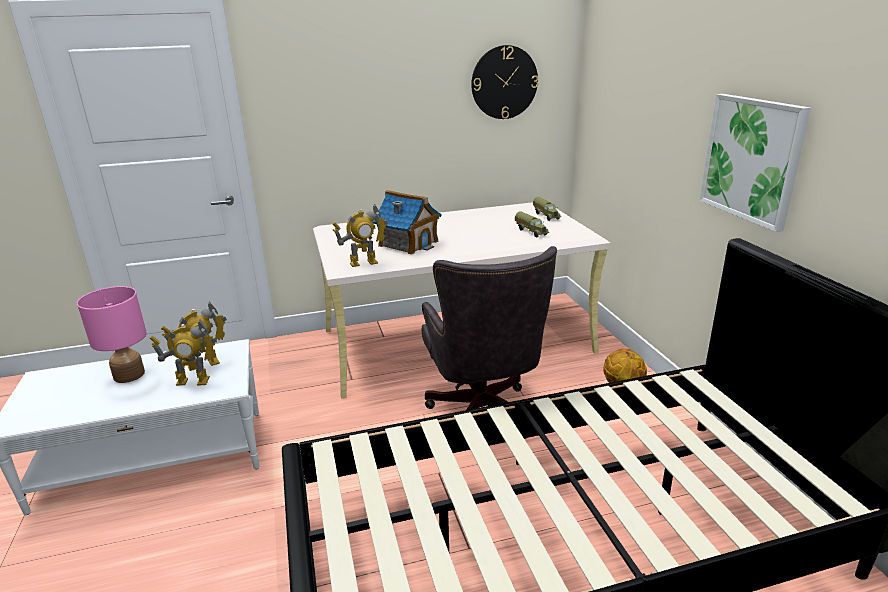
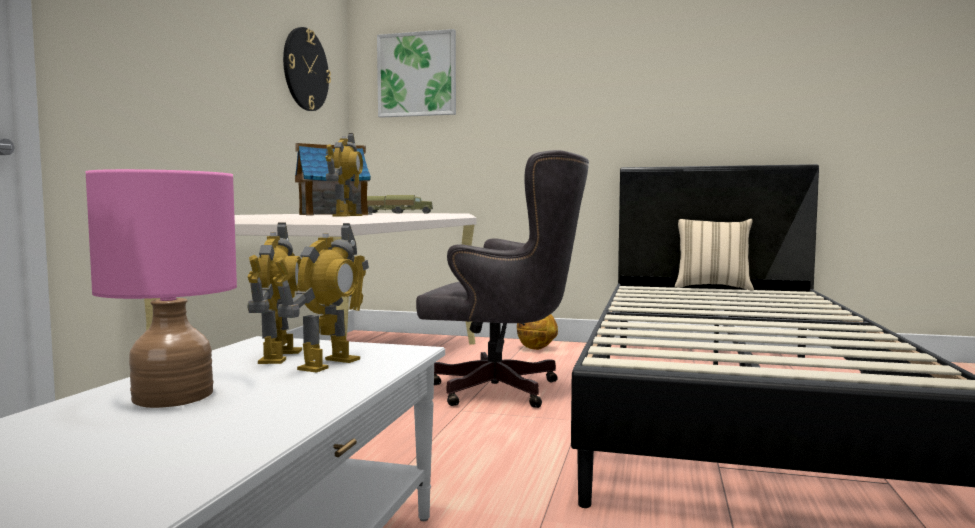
camera: 60 degrees left, 20 degrees down
picture [700,94,811,232] -> picture moved to [377,29,456,118]
none -> beige pillow [675,219,754,291]

